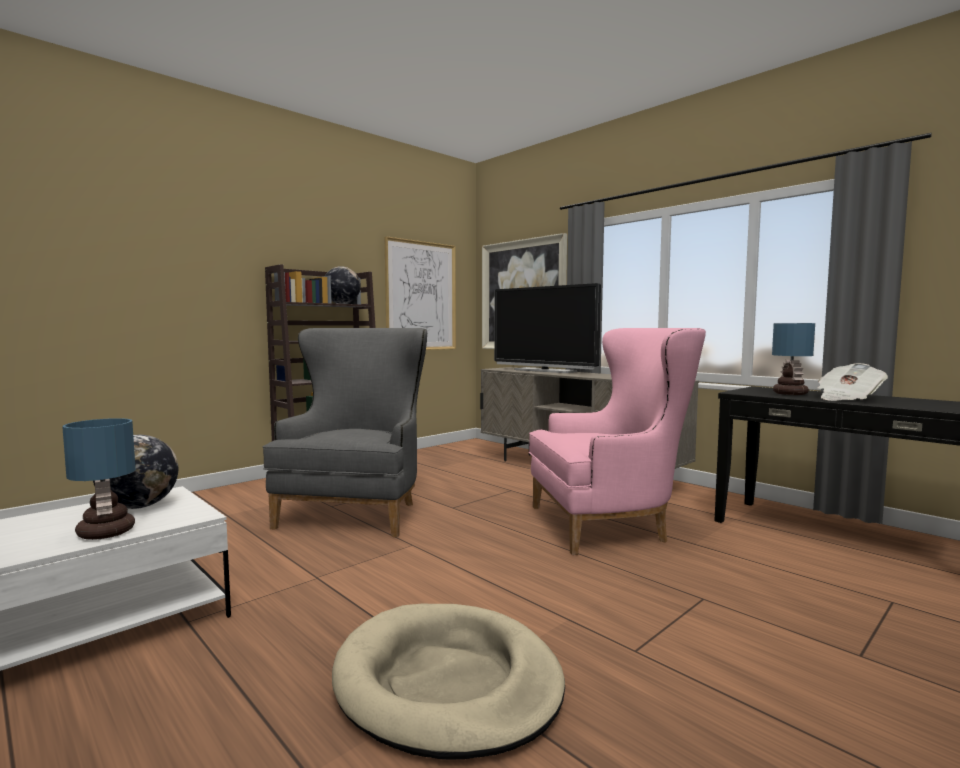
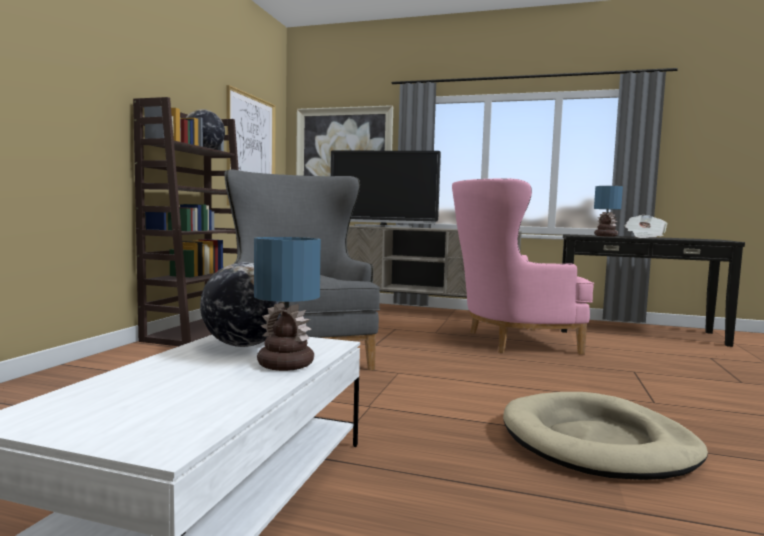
camera: 30 degrees left, 0 degrees up
pink armchair [529,328,706,555] -> pink armchair turned 150 degrees counterclockwise [452,179,594,355]

